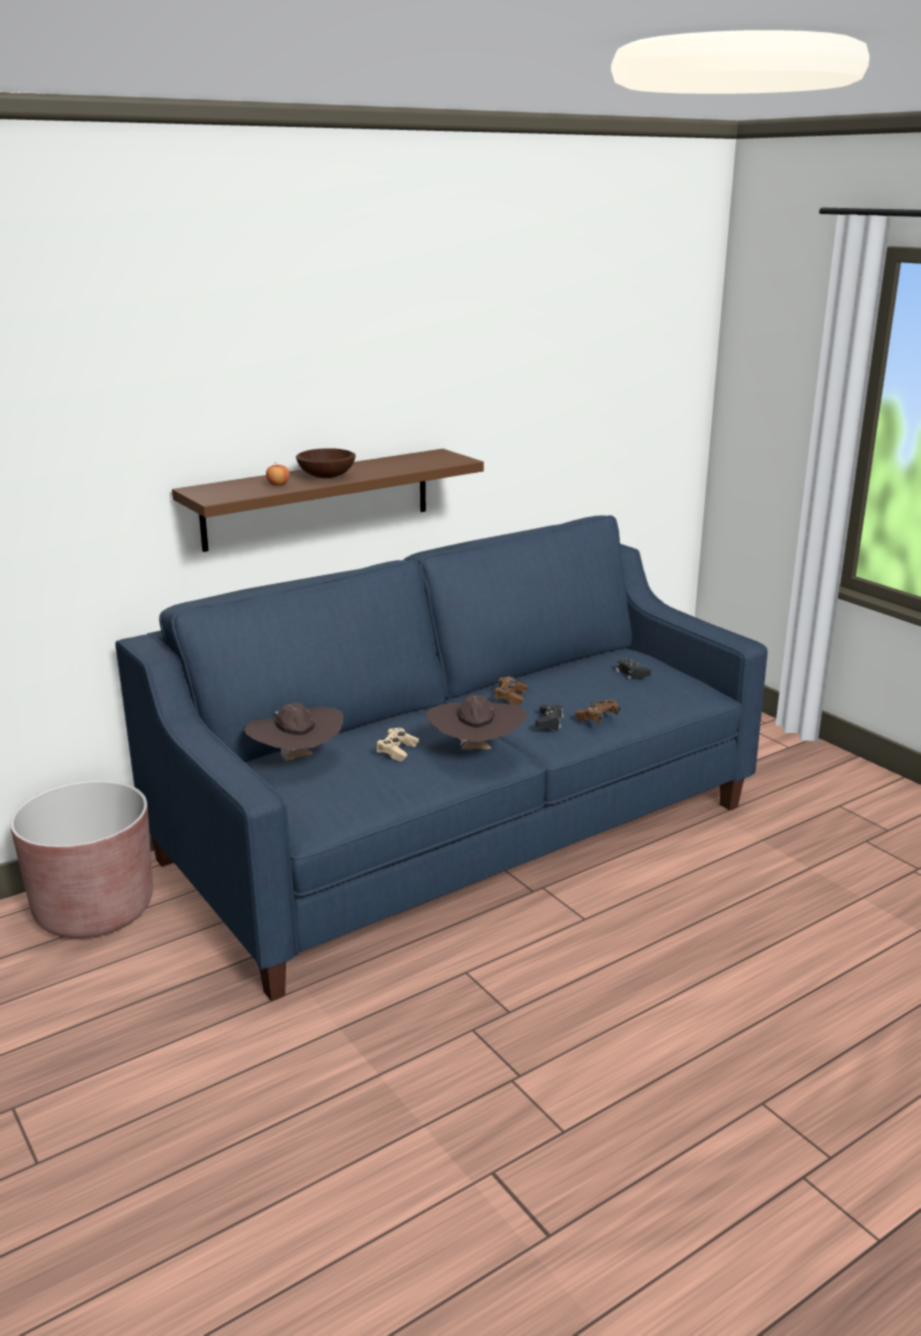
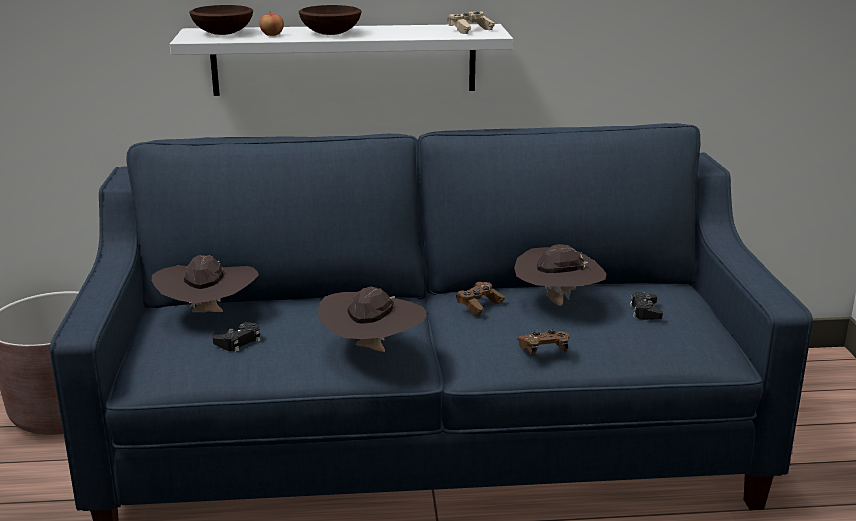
camera: 30 degrees right, 0 degrees up
brown shelf [172,449,484,552] -> white shelf [170,24,513,96]
beige game controller [376,728,419,762] -> beige game controller moved to [448,11,495,34]
black game controller [535,704,564,729] -> black game controller moved to [213,322,261,352]
none -> brown bowl [189,5,253,35]
none -> brown hat [514,244,606,306]

